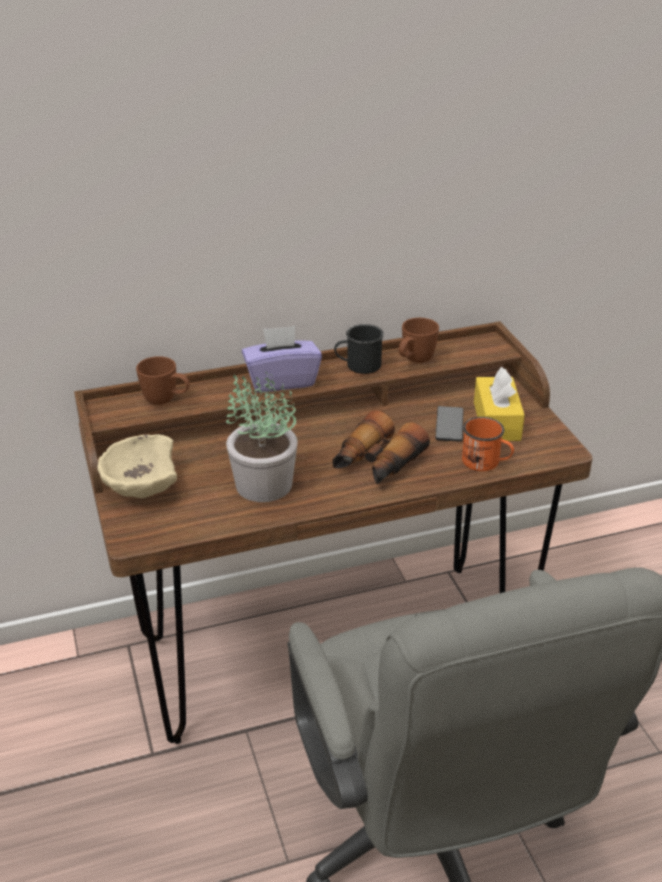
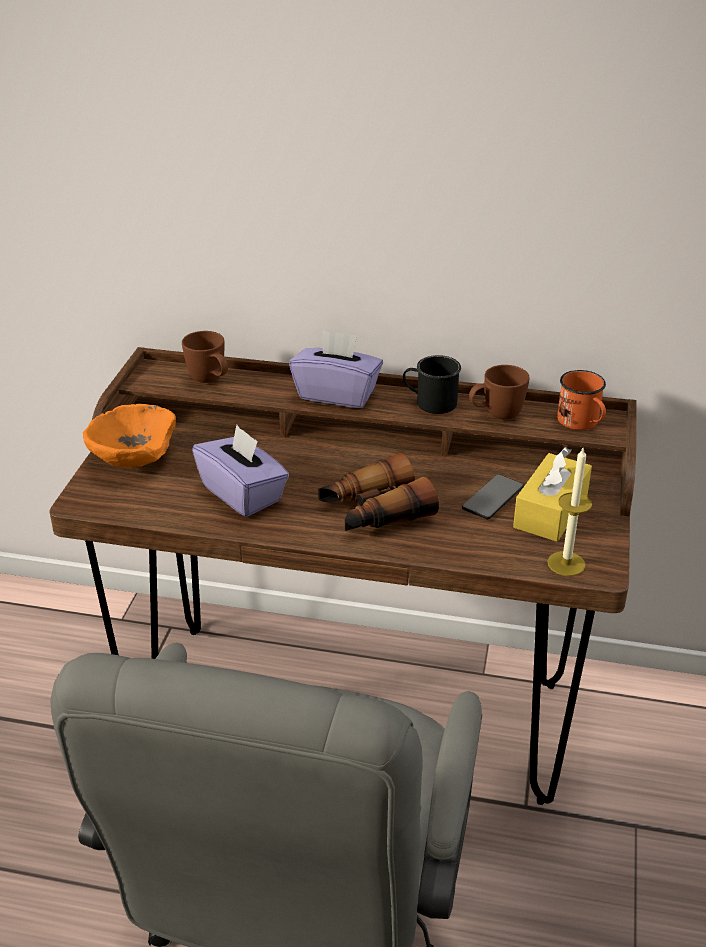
camera: 30 degrees right, 0 degrees up
beige bowl [97,434,177,498] -> orange bowl [83,404,176,467]
potted plant [226,372,298,502] -> purple tissue box [192,425,289,517]
orange mug [462,417,514,471] -> orange mug moved to [557,370,606,430]
none -> candle [547,446,592,576]

